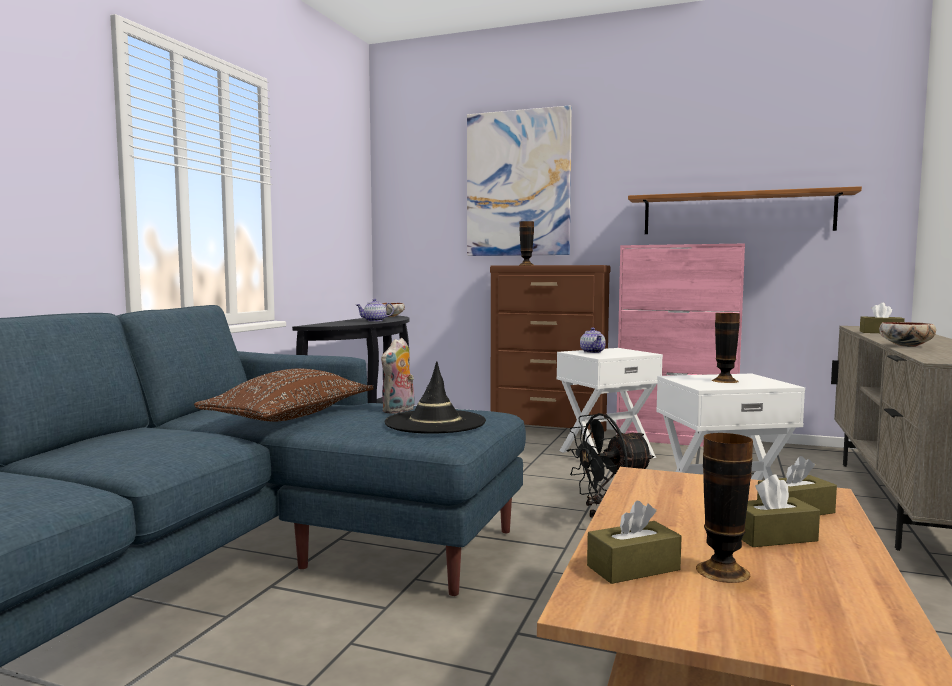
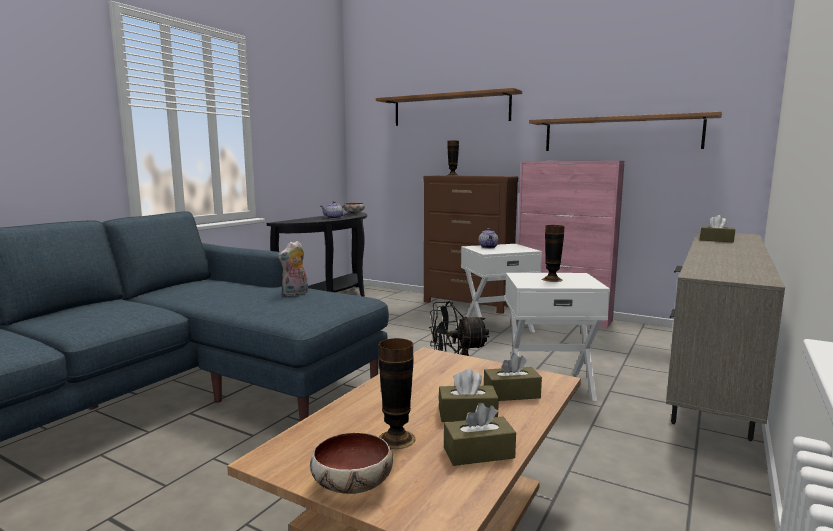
camera: 10 degrees right, 5 degrees up
brown pillow [194,369,374,421] -> none
black hat [384,361,486,434] -> none
picture [467,105,572,256] -> shelf [376,88,522,126]
brown tissue box [587,501,682,584] -> brown tissue box moved to [444,403,516,466]
bowl [879,322,936,347] -> bowl moved to [310,433,393,494]

